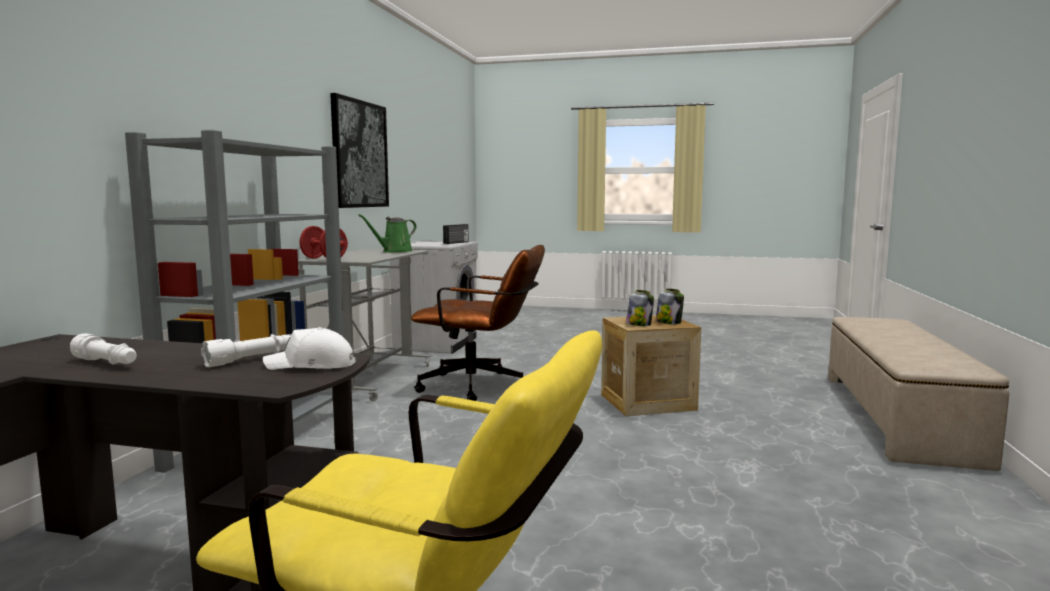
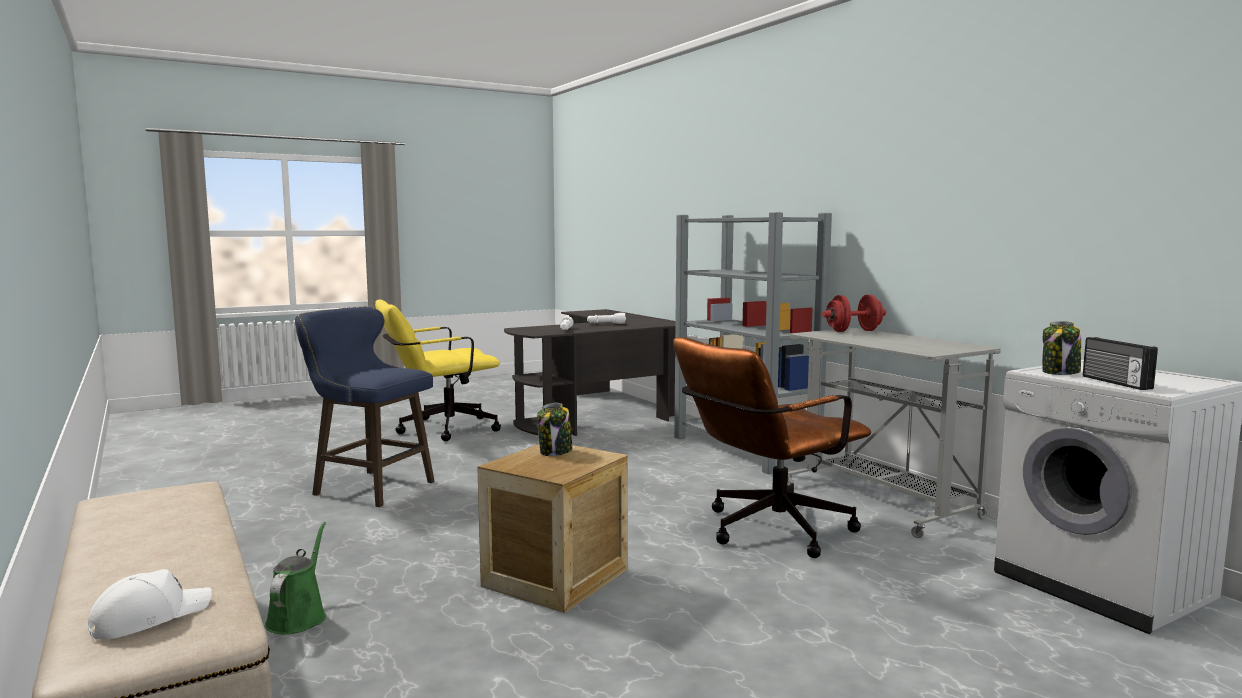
camera: 135 degrees right, 0 degrees up
white cap [263,327,356,370] -> white cap moved to [88,569,212,639]
picture [330,93,389,208] -> none
green watering can [358,214,417,253] -> green watering can moved to [265,522,326,634]
jar [656,289,684,324] -> jar moved to [1042,321,1081,375]
none -> blue stool [295,306,435,507]

